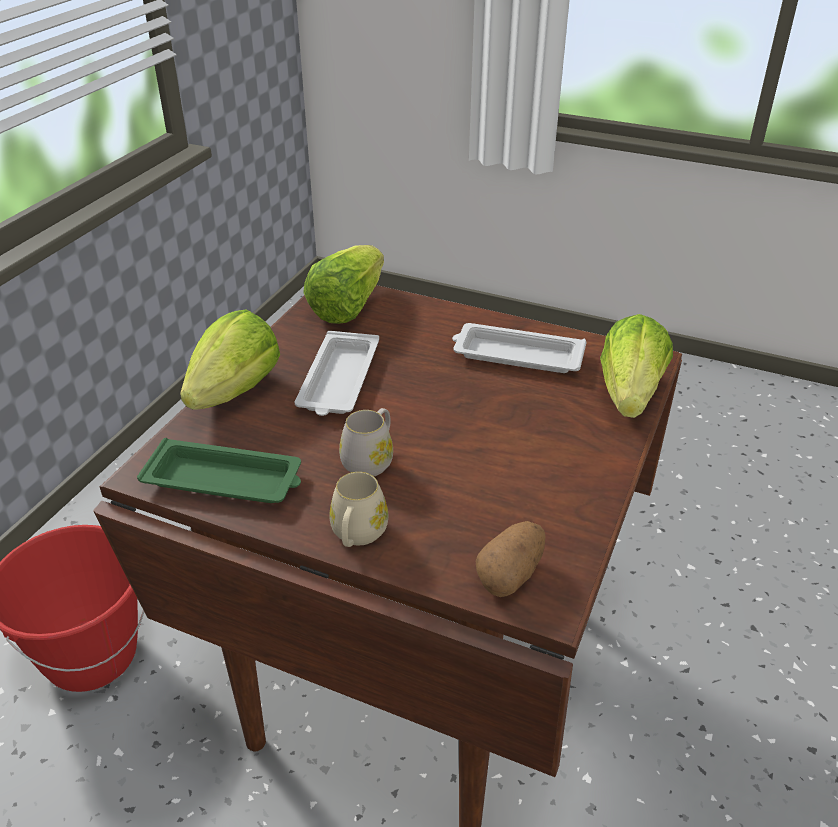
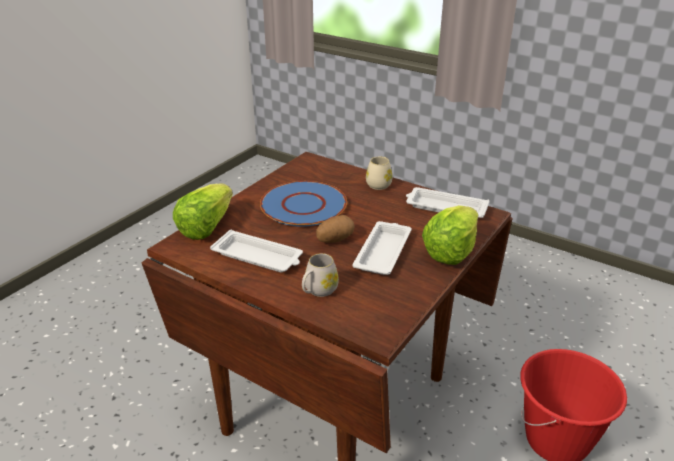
camera: 170 degrees left, 5 degrees down
green tray [137,438,301,503] -> white tray [406,187,490,218]
lettuce [303,245,384,324] -> none
white mug [339,408,393,476] -> white mug moved to [302,253,339,297]
potato [476,521,546,597] -> potato moved to [316,215,355,243]
none -> blue plate [260,181,347,227]

